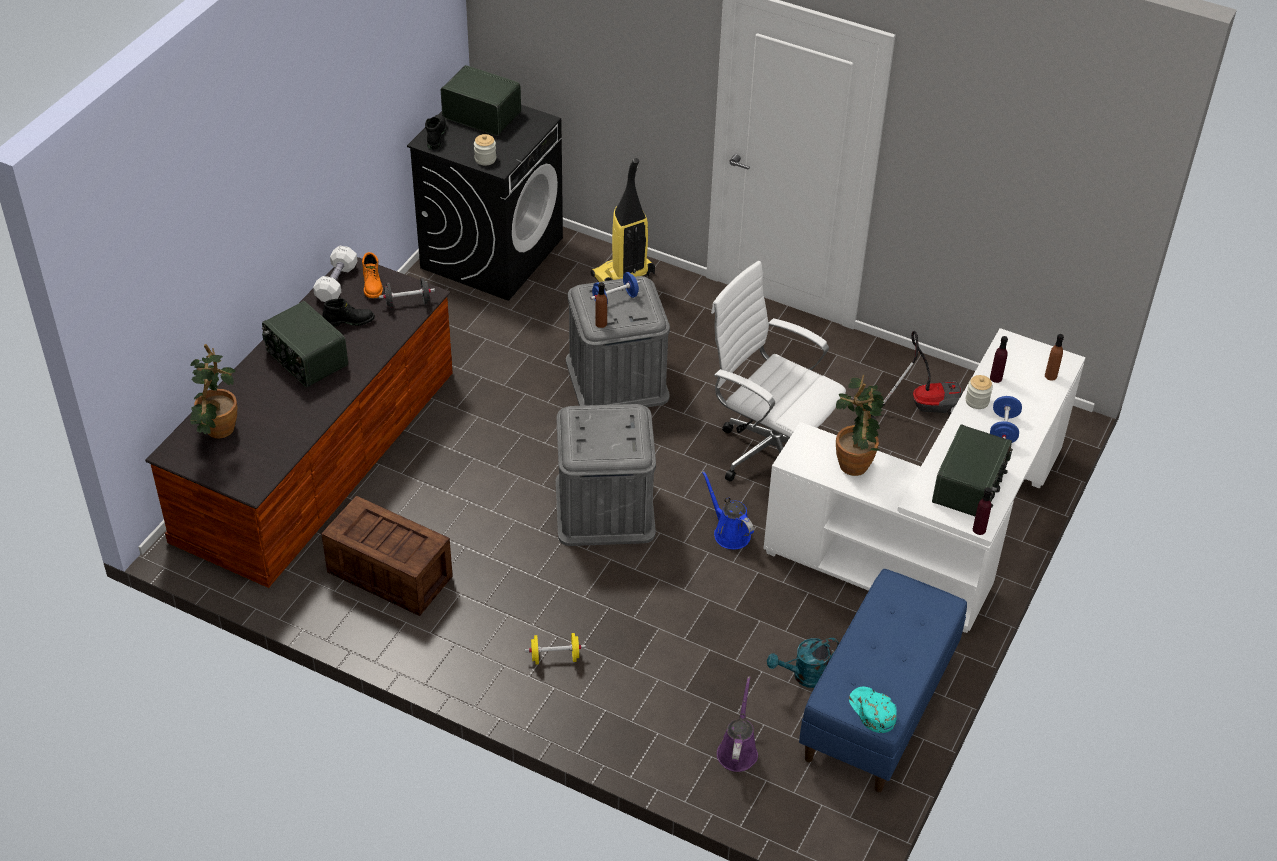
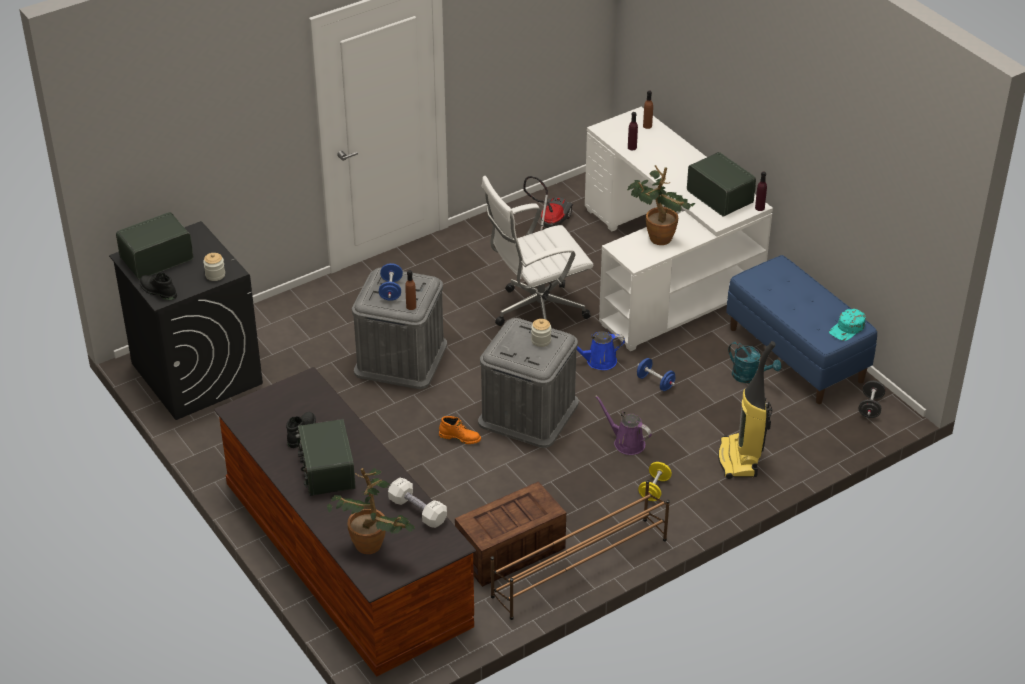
camera: 60 degrees left, 5 degrees down
radio [262,301,348,387] -> radio turned 90 degrees clockwise [296,419,356,496]
white dumbbell [313,246,358,302] -> white dumbbell moved to [388,478,447,528]
orange boot [362,252,383,298] -> orange boot moved to [439,416,481,444]
black dumbbell [379,278,435,309] -> black dumbbell moved to [859,381,885,418]
vacuum cleaner [591,158,655,282] -> vacuum cleaner moved to [718,341,776,479]
purple watering can [717,676,758,772] -> purple watering can moved to [595,395,652,455]
turquoise watering can [767,638,839,688] -> turquoise watering can turned 60 degrees counterclockwise [728,342,781,383]
turquoise cap [849,686,897,733] -> turquoise cap turned 45 degrees counterclockwise [829,309,865,341]
jar [966,375,993,409] -> jar moved to [531,319,551,347]
blue dumbbell [990,396,1022,443] -> blue dumbbell moved to [637,358,675,391]
none -> brown shoe rack [491,480,670,620]

